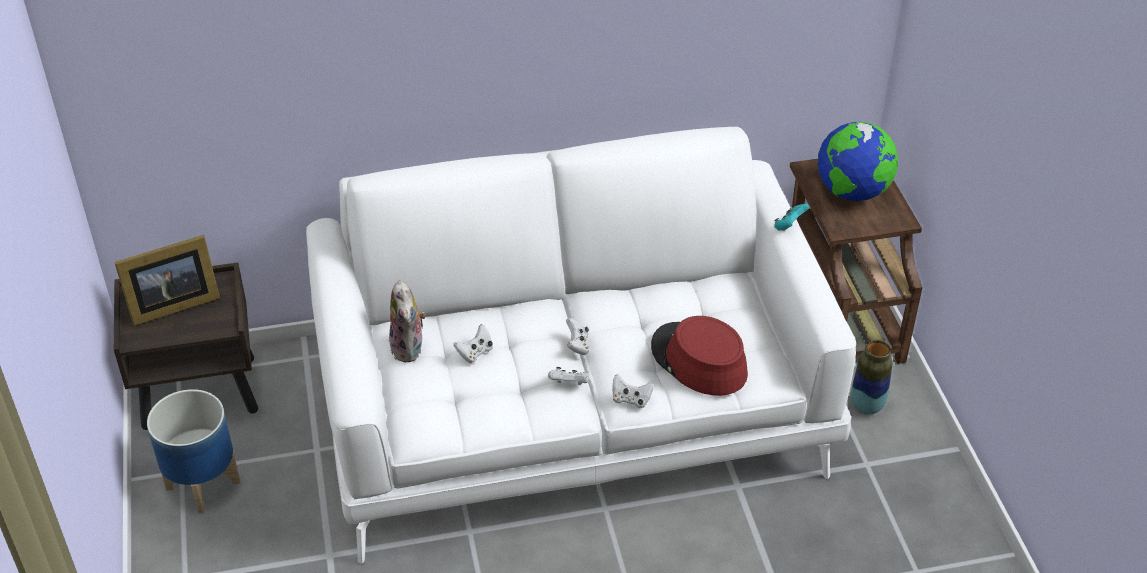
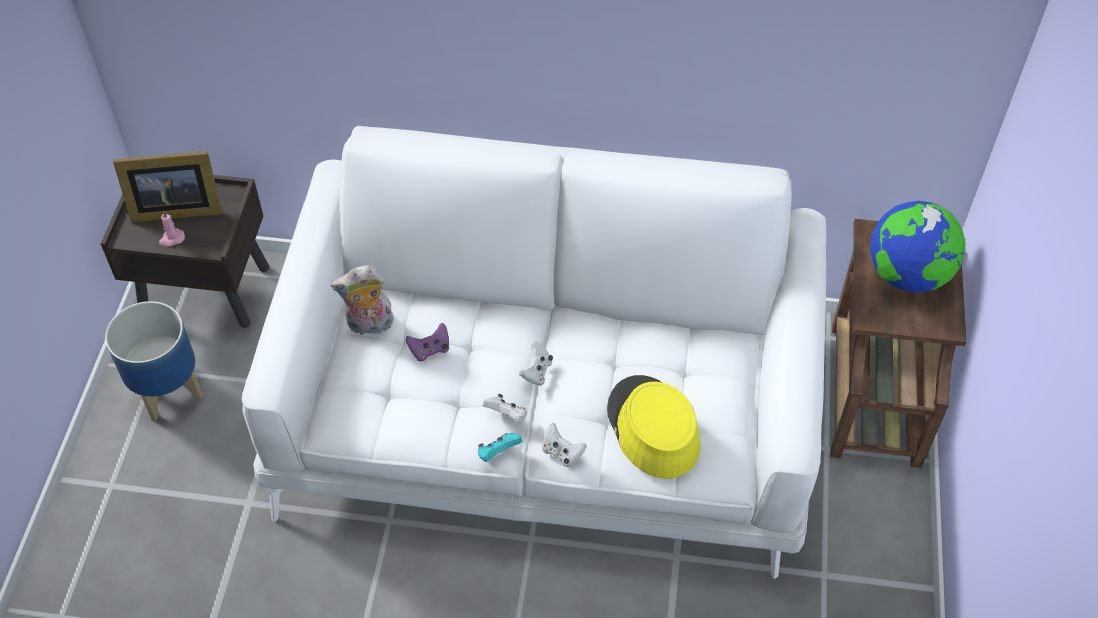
camera: 20 degrees right, 10 degrees up
plush toy [389,280,426,362] -> plush toy turned 75 degrees clockwise [331,265,396,335]
white game controller [454,324,493,363] -> purple game controller [406,323,449,361]
red hat [651,316,748,396] -> yellow hat [607,375,701,479]
turquoise game controller [774,203,809,231] -> turquoise game controller moved to [478,433,522,462]
vase [851,340,892,415] -> none
none -> pink candle [159,211,185,246]

